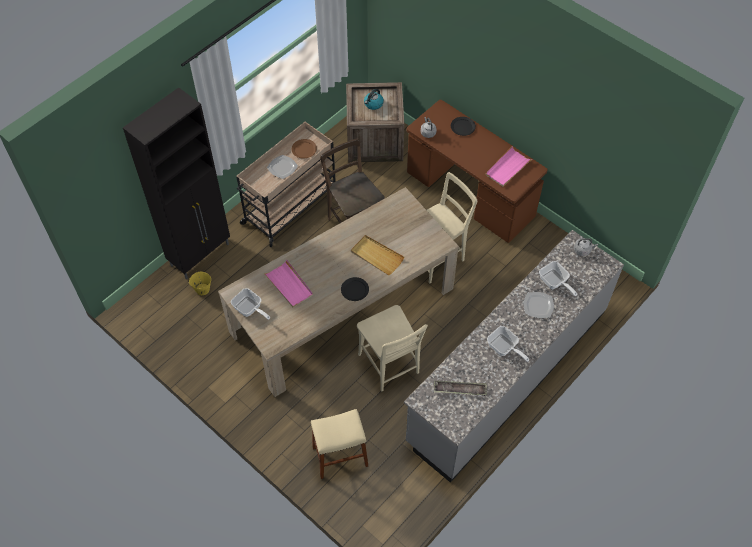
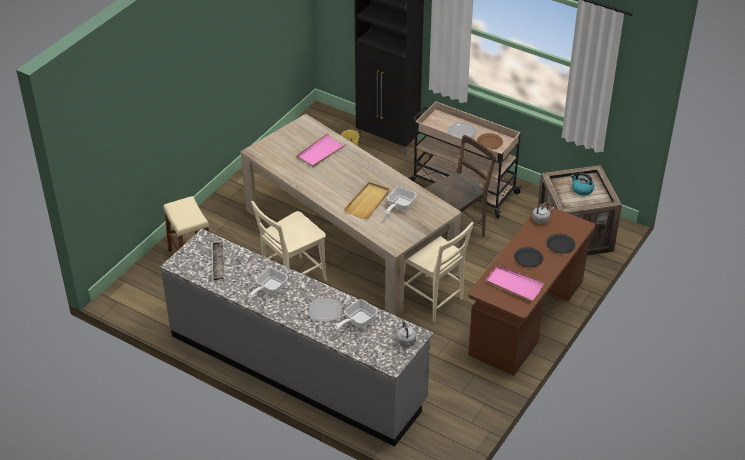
camera: 80 degrees right, 15 degrees down
frying pan [231,288,270,320] -> frying pan moved to [385,187,417,215]
black plate [341,277,369,301] -> black plate moved to [514,247,543,267]

